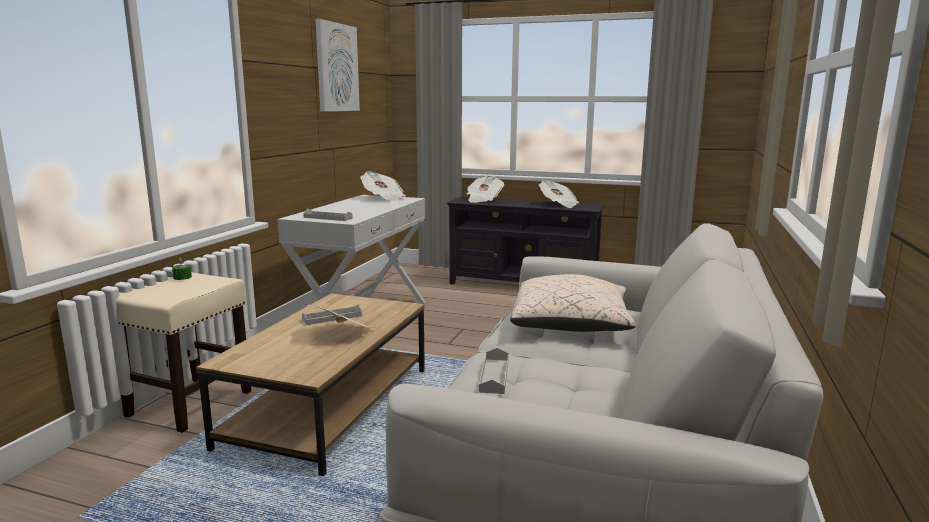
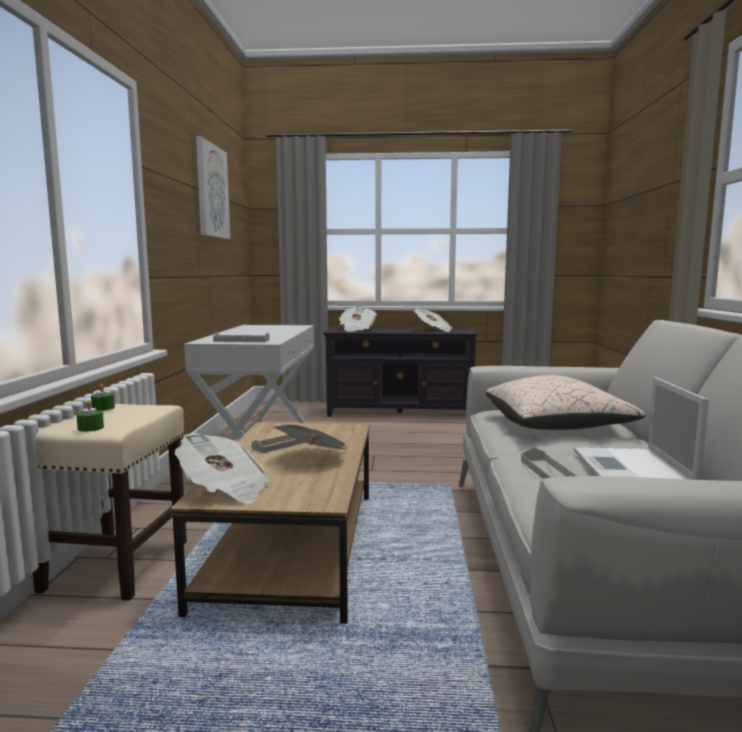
camera: 15 degrees left, 5 degrees down
newspaper [360,171,406,202] -> newspaper moved to [175,433,270,503]
none -> green candle [76,400,104,432]
none -> laptop [574,377,709,480]

